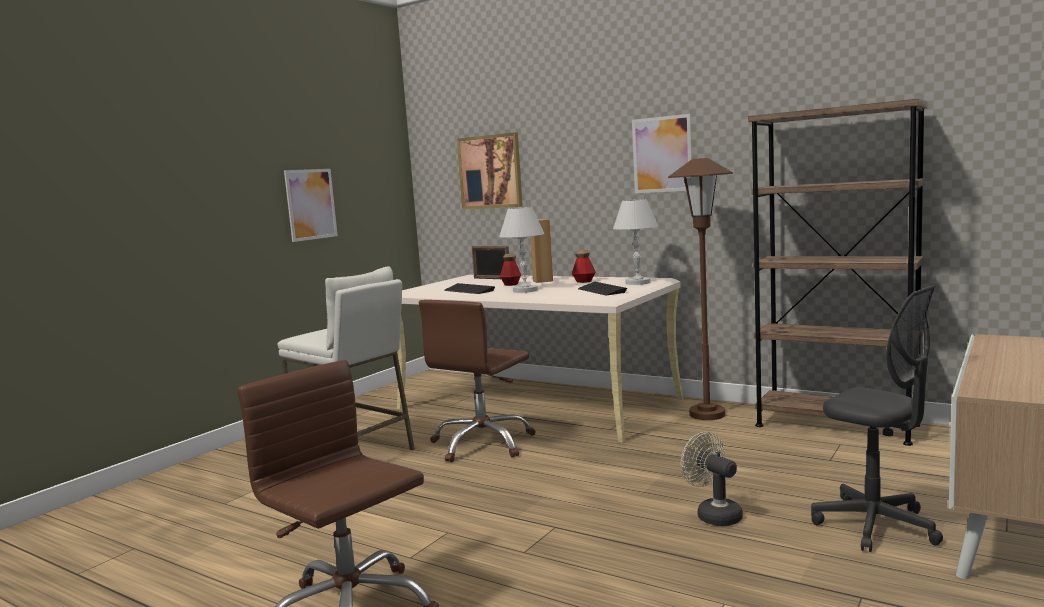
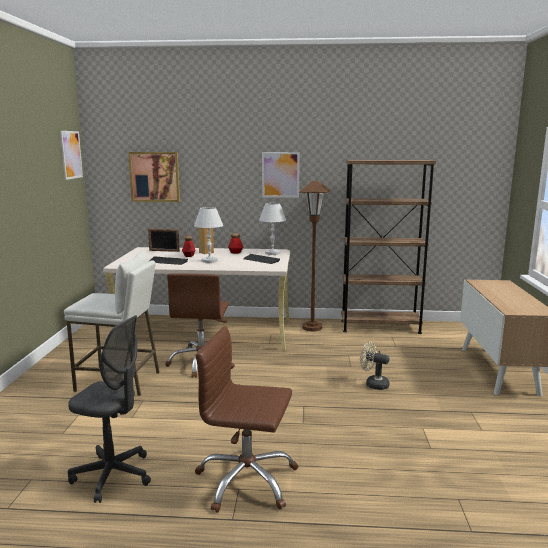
camera: 30 degrees left, 5 degrees up
picture [284,169,338,242] -> picture moved to [60,131,83,180]
grey office chair [811,285,943,552] -> grey office chair moved to [68,315,151,503]

